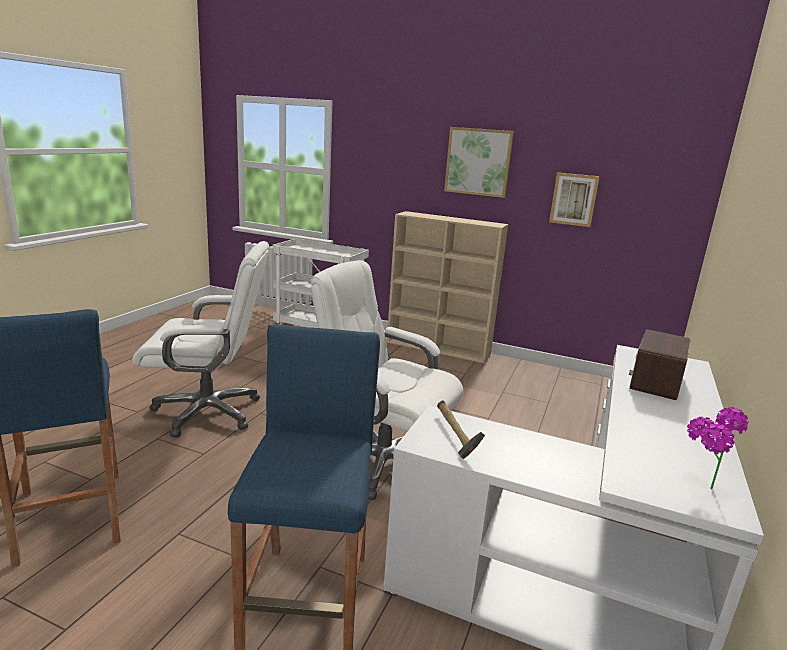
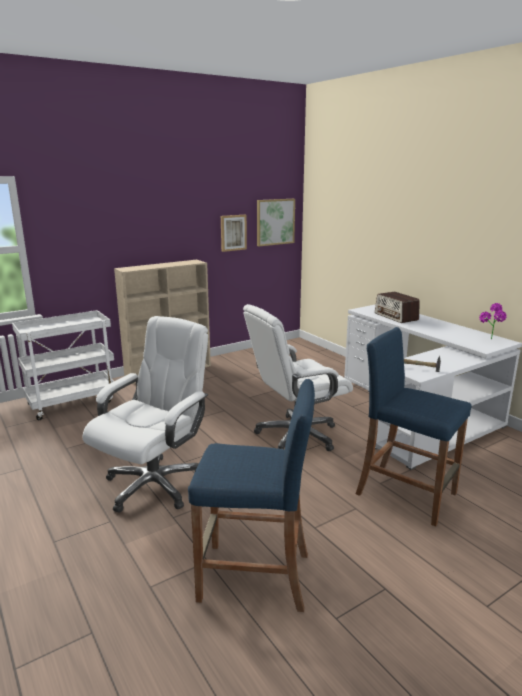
camera: 55 degrees left, 0 degrees up
picture [444,127,514,198] -> picture moved to [257,199,295,246]

